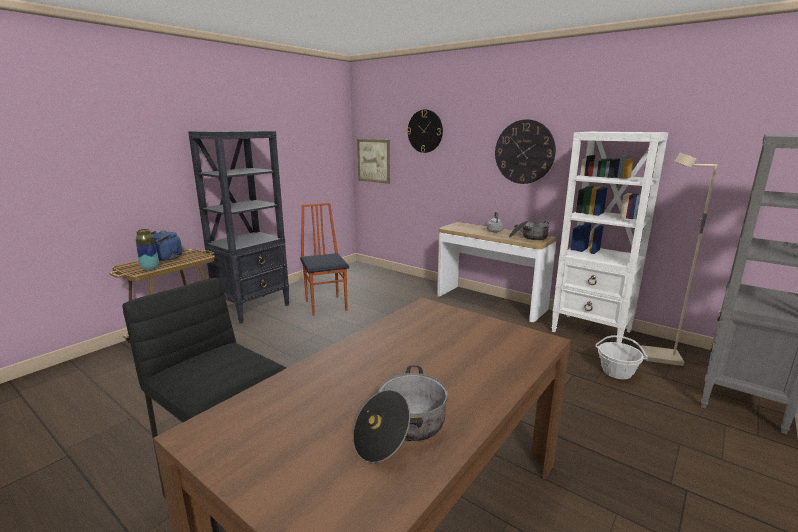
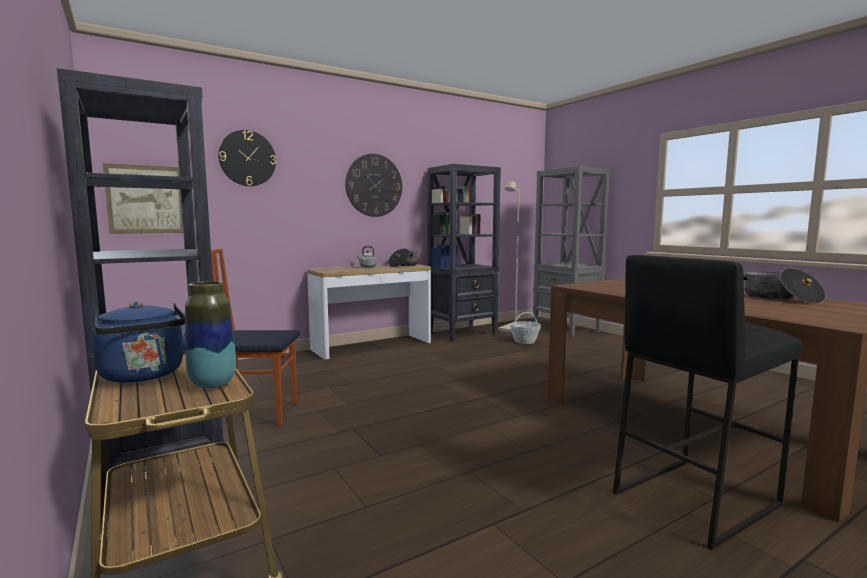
camera: 70 degrees left, 10 degrees down
white bookcase [551,132,669,343] -> black bookcase [427,164,501,342]

